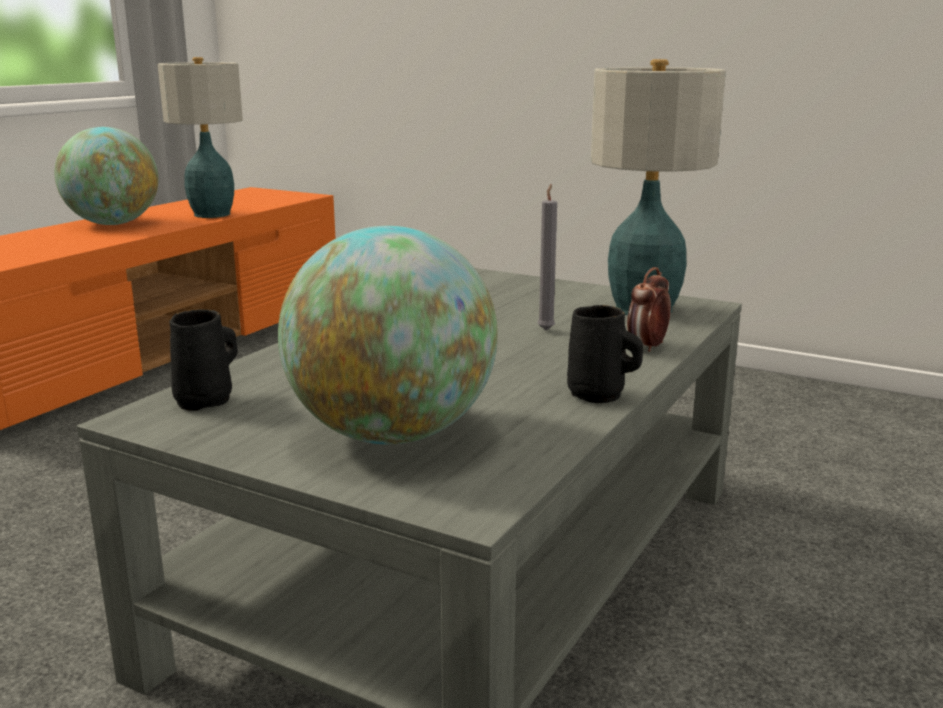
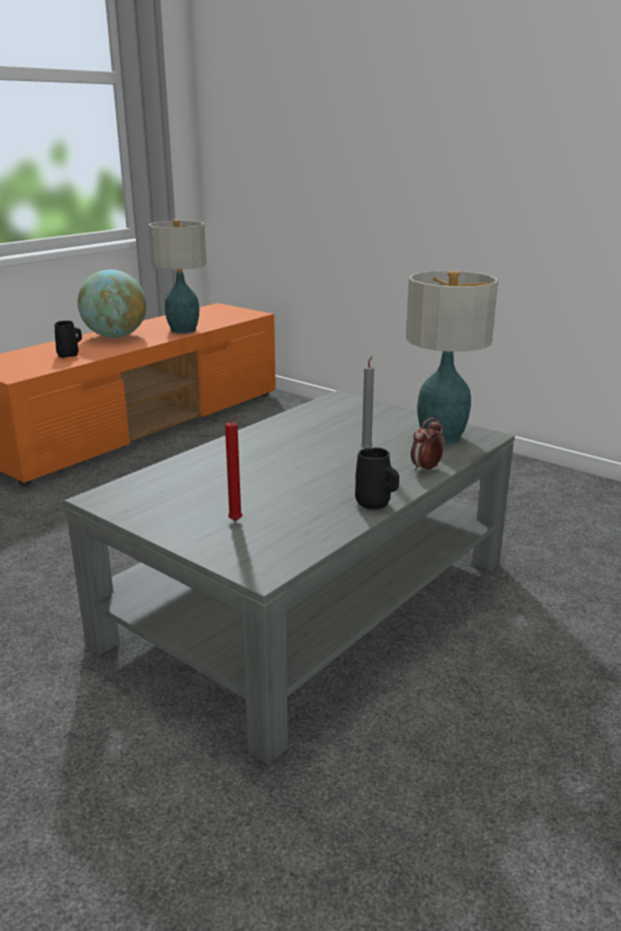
camera: 10 degrees right, 5 degrees up
black mug [169,310,238,411] -> black mug moved to [54,321,82,358]
globe [278,226,498,444] -> red candle [225,413,243,521]

